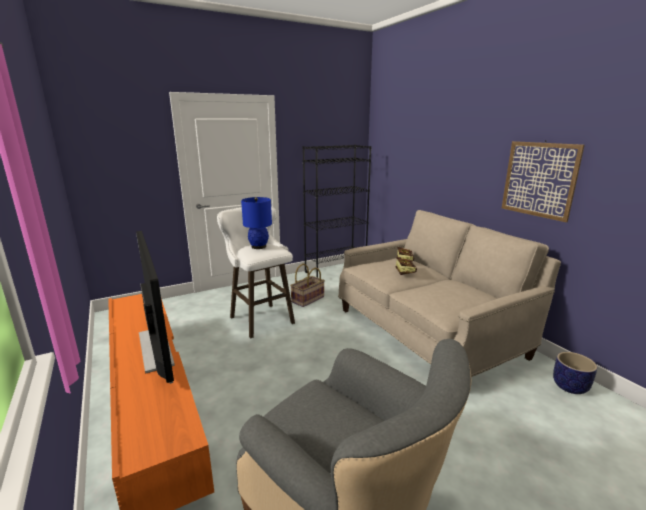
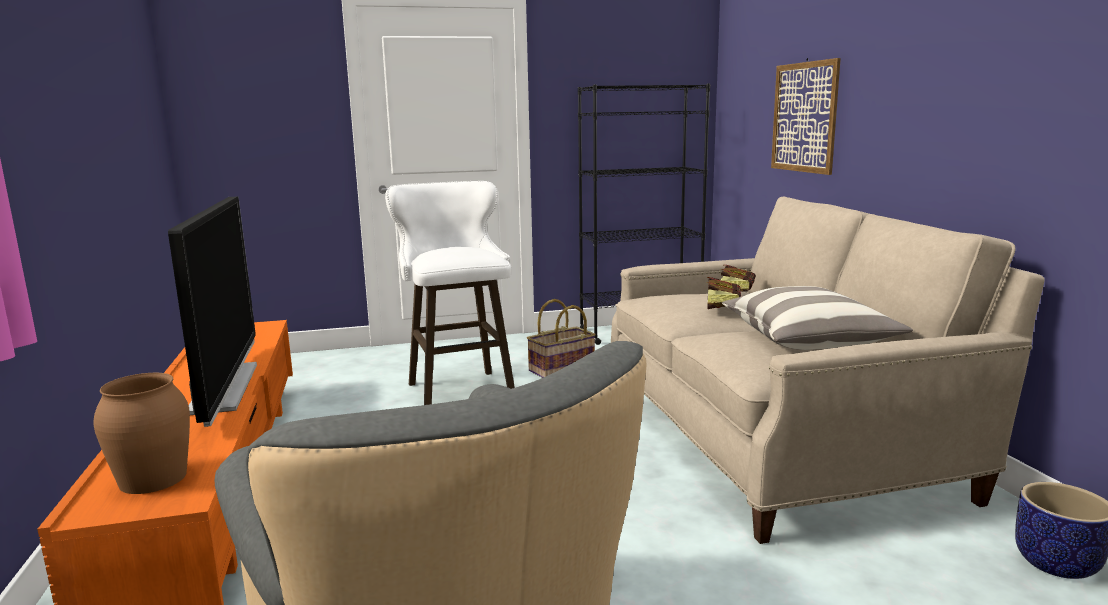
camera: 15 degrees right, 5 degrees down
blue table lamp [241,197,272,249] -> none
picture [502,140,585,222] -> picture moved to [771,58,841,175]
none -> brown vase [94,373,190,494]
none -> pillow [722,286,913,350]

